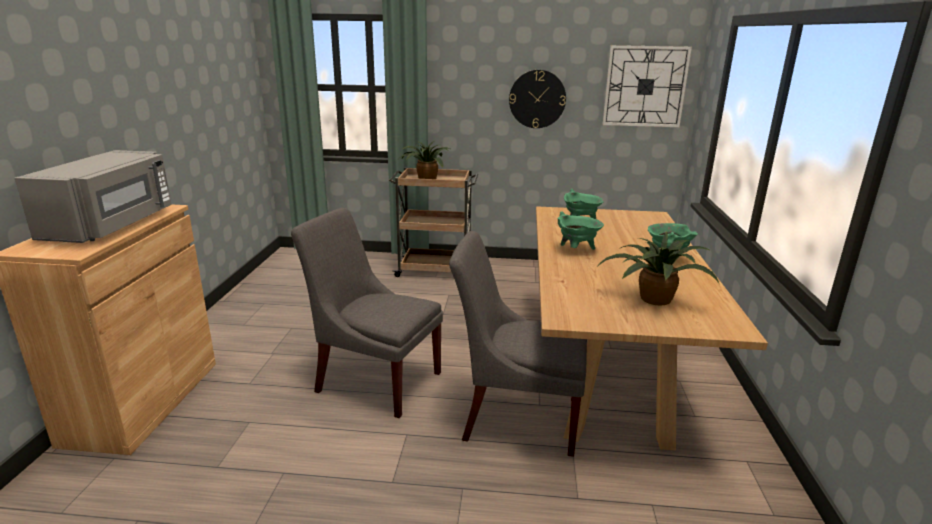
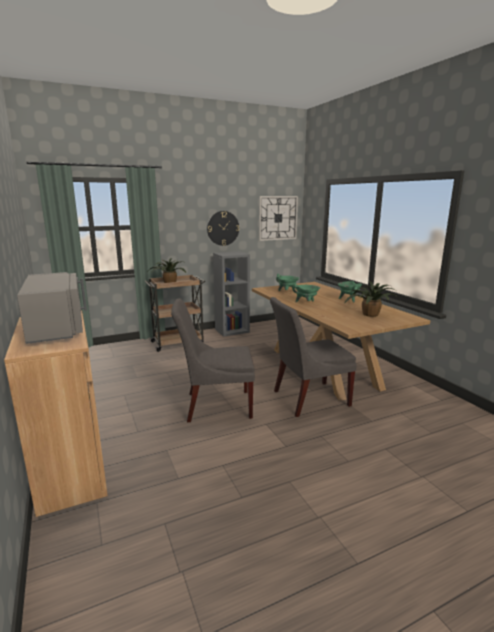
camera: 30 degrees left, 5 degrees down
none -> grey bookcase [213,251,250,337]

